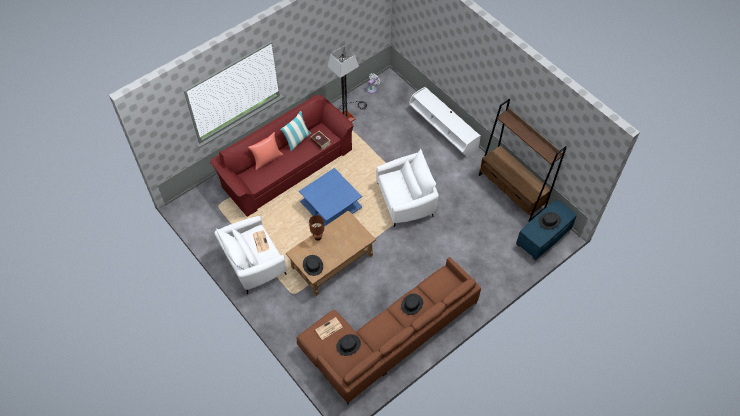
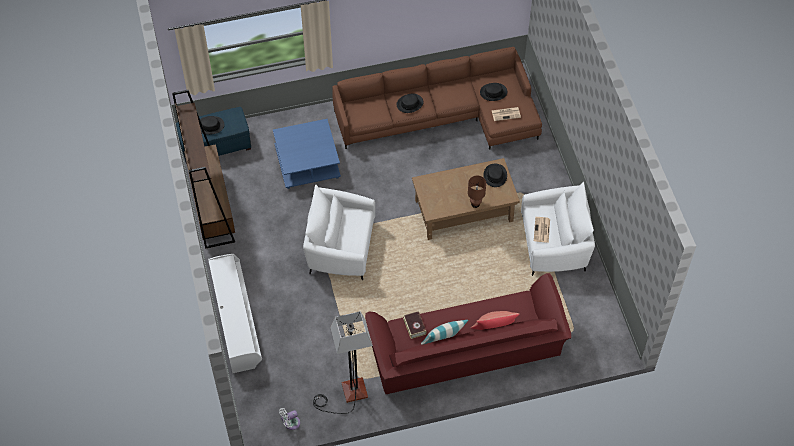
camera: 155 degrees left, 0 degrees up
blue coffee table [299,168,362,227] -> blue coffee table moved to [273,119,341,189]

